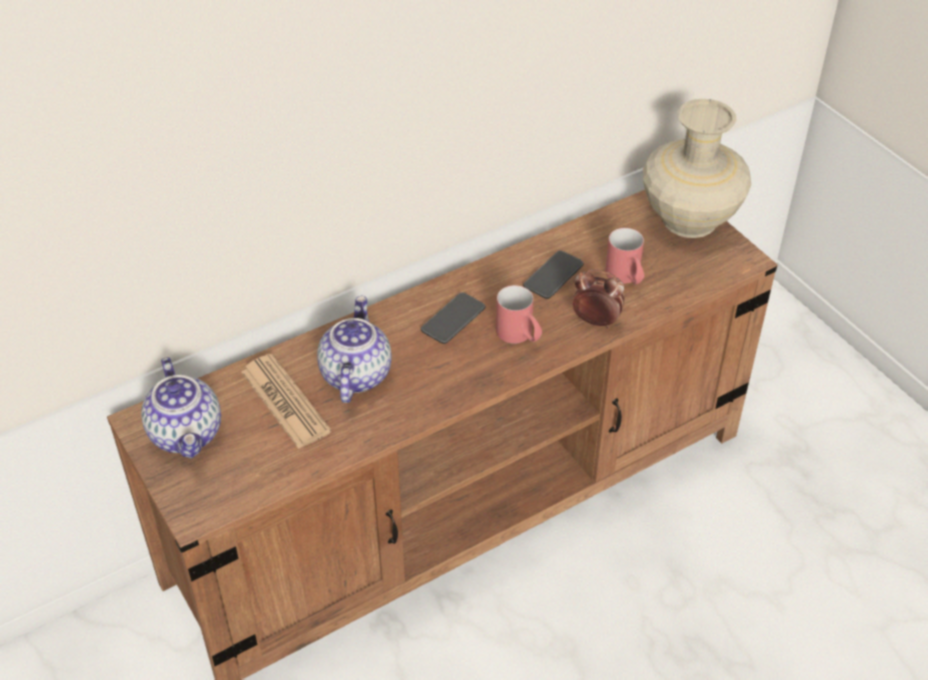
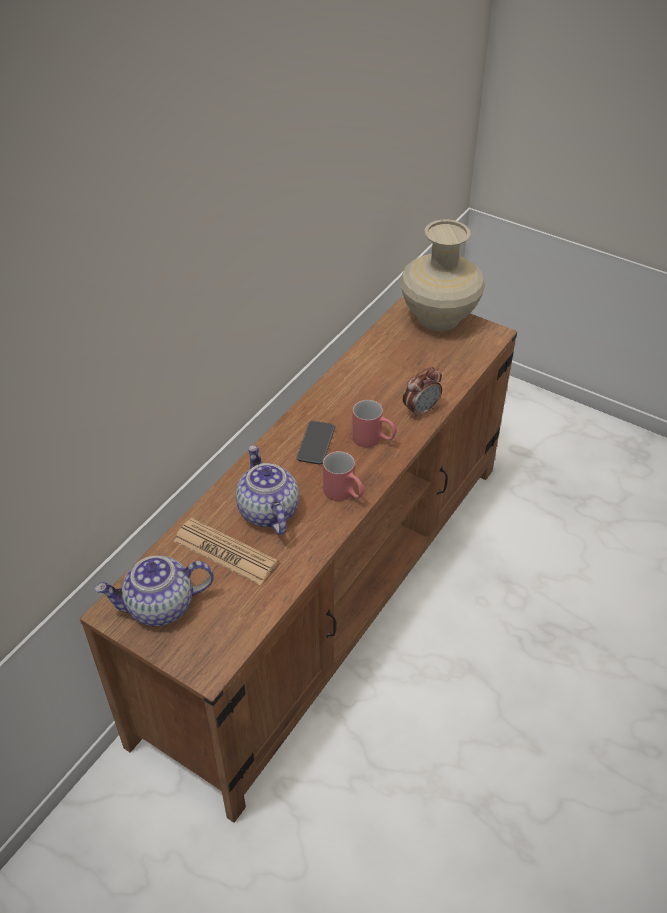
camera: 25 degrees left, 0 degrees up
teapot [141,357,221,458] -> teapot turned 120 degrees clockwise [95,556,214,626]
phone [523,251,584,299] -> none
alarm clock [573,269,624,329] -> alarm clock turned 150 degrees clockwise [403,367,442,419]
red mug [605,228,644,285] -> red mug moved to [323,451,365,501]

